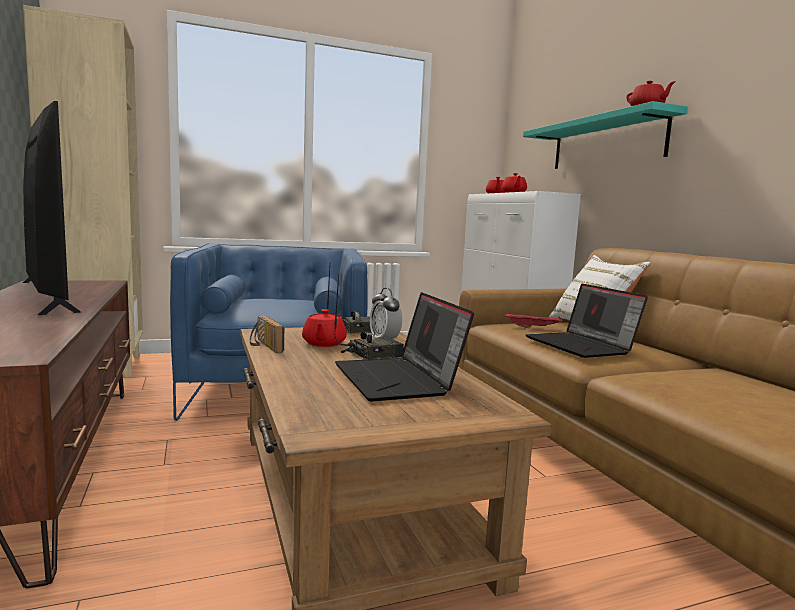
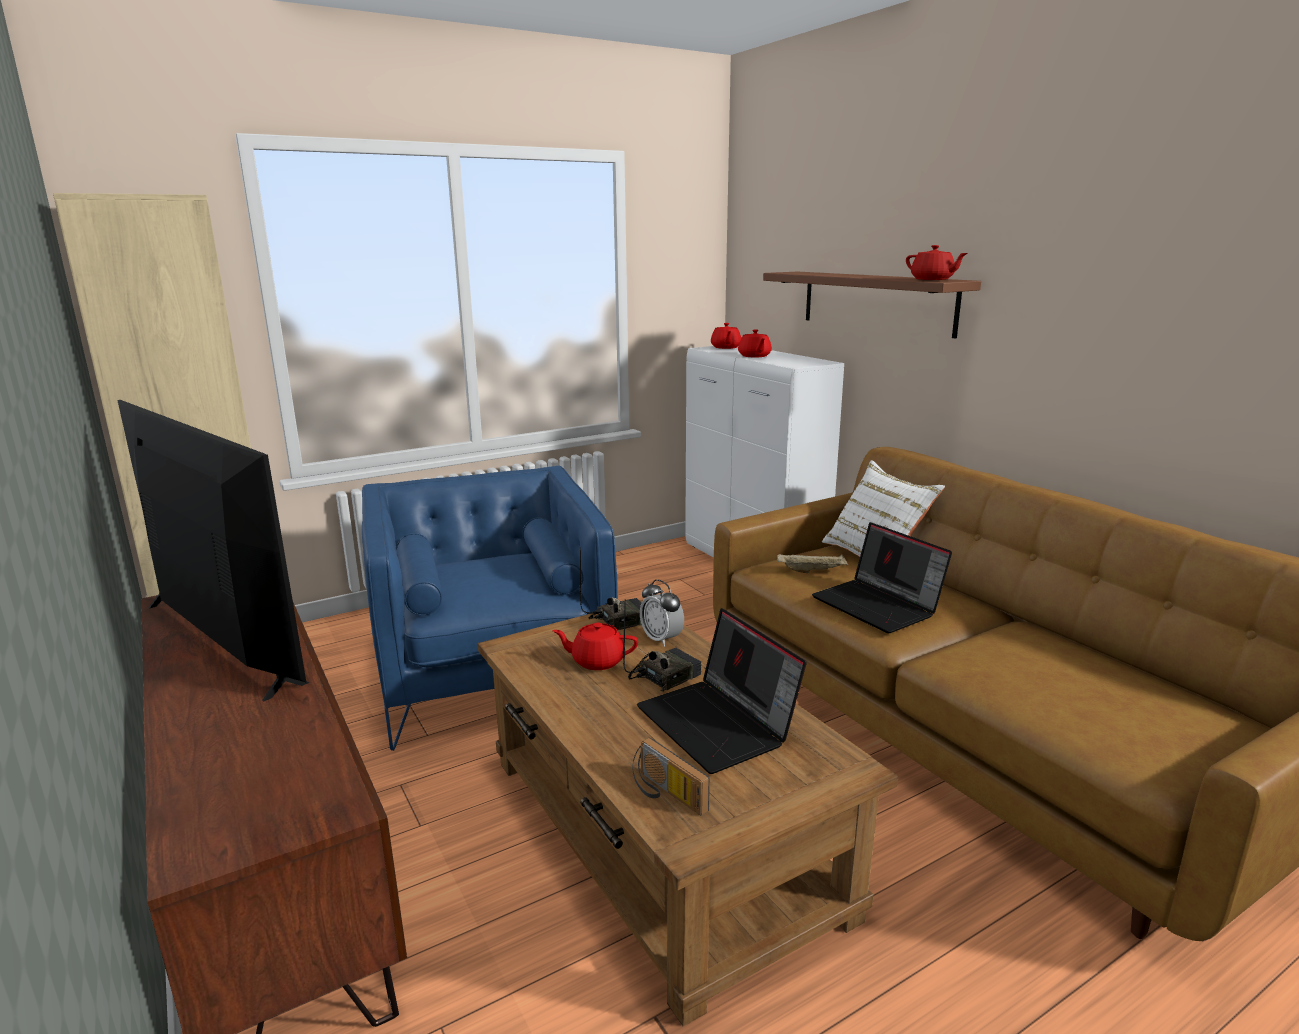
camera: 10 degrees left, 10 degrees up
radio [250,315,284,353] -> radio moved to [633,737,710,815]
red teapot [302,309,347,347] -> red teapot turned 105 degrees clockwise [552,622,638,670]
red tray [504,313,563,328] -> beige tray [777,553,849,573]
turquoise shelf [523,101,688,169] -> brown shelf [763,272,981,339]

